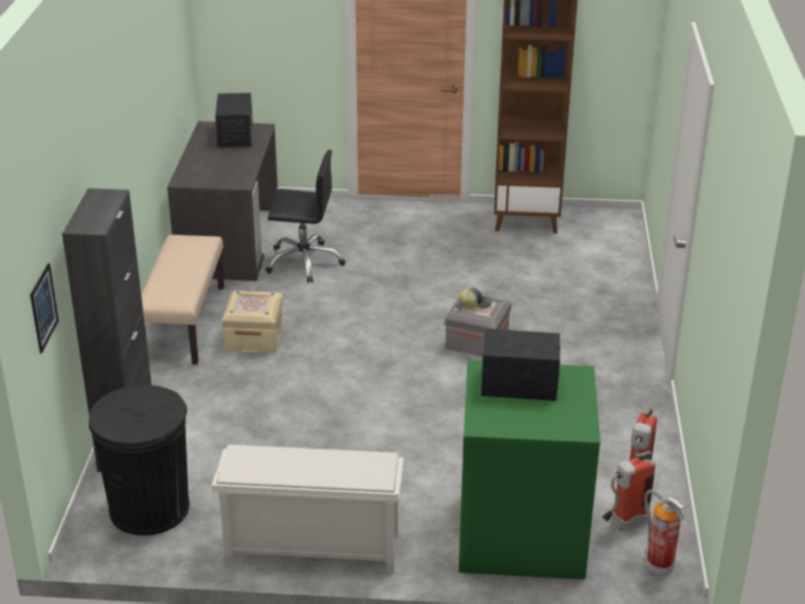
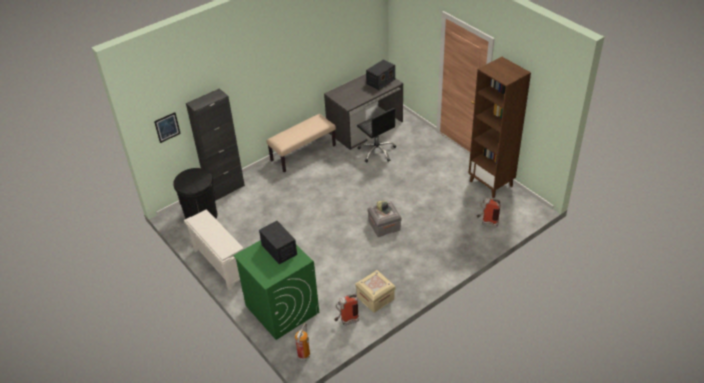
camera: 50 degrees right, 10 degrees up
beige storage box [222,290,283,353] -> beige storage box moved to [355,270,395,313]
fire extinguisher [602,451,655,531] -> fire extinguisher moved to [477,197,501,227]

